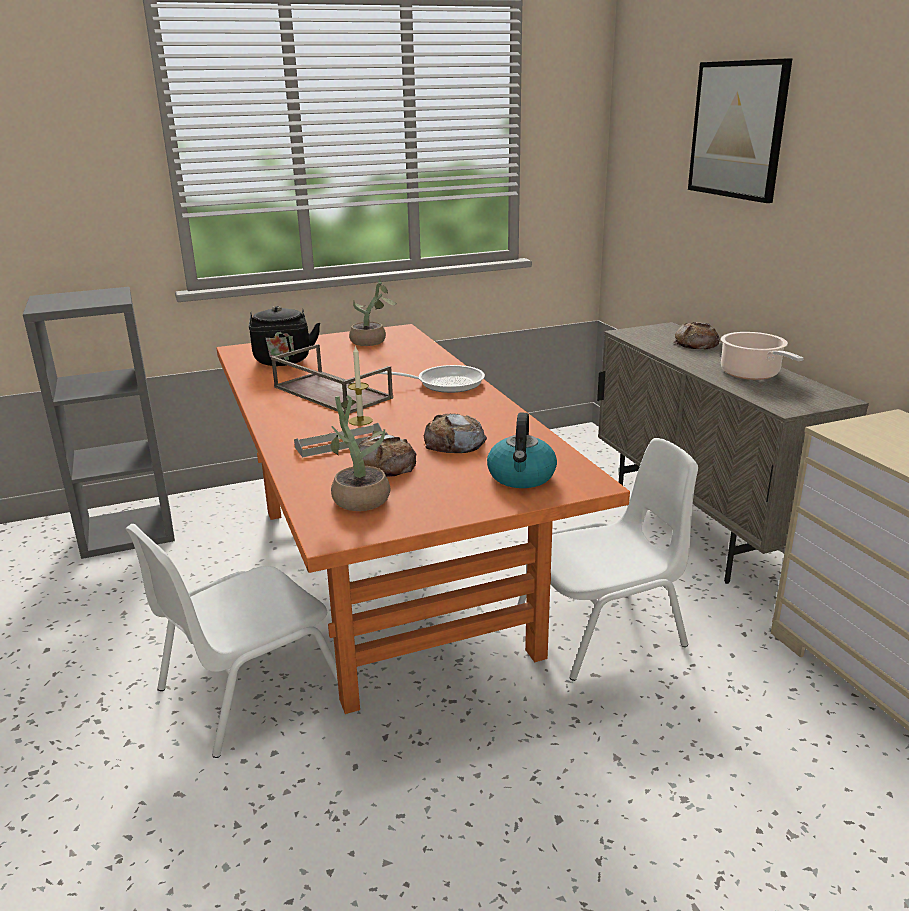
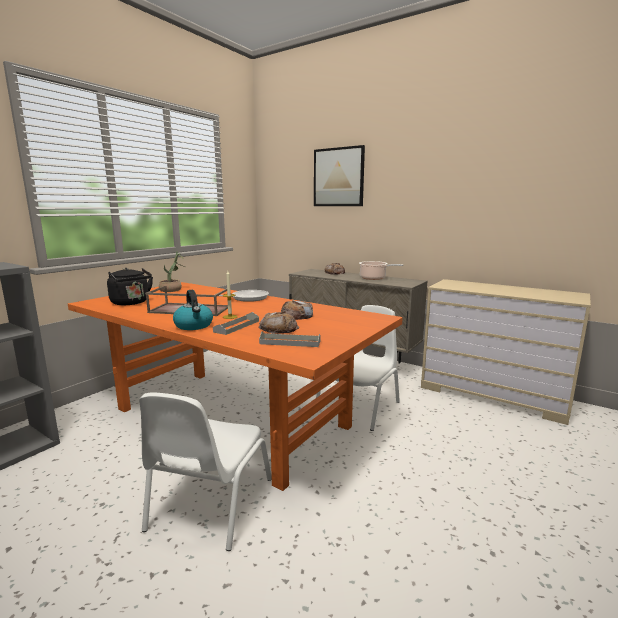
camera: 35 degrees left, 10 degrees down
potted plant [319,395,390,511] -> grey tray [259,331,321,347]
kettle [487,413,557,488] -> kettle moved to [173,290,213,330]

